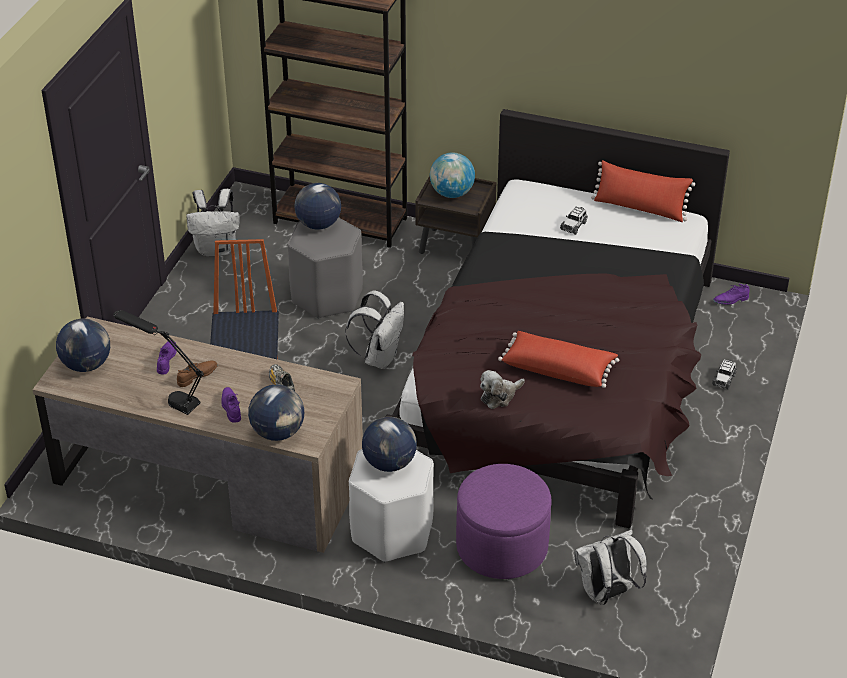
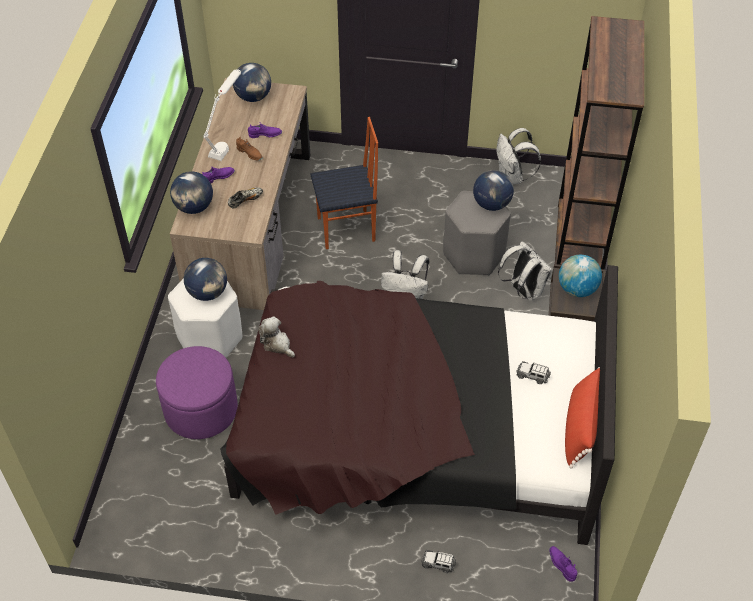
camera: 80 degrees right, 10 degrees up
black table lamp [114,310,204,415] -> white table lamp [203,69,241,161]
red pillow [498,331,619,388] -> none
white backpack [575,530,647,605] -> white backpack moved to [498,241,553,301]

